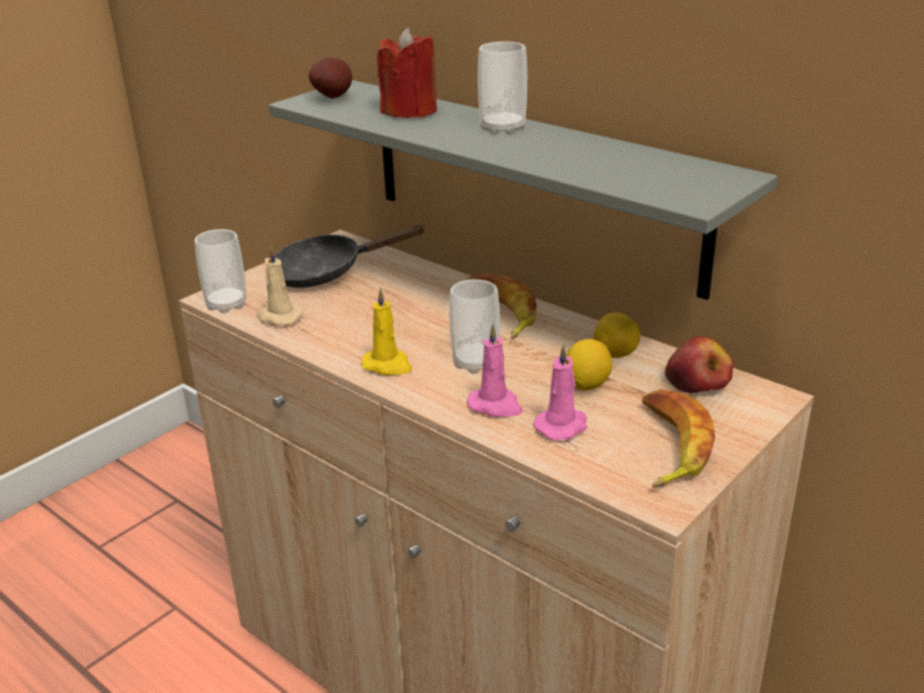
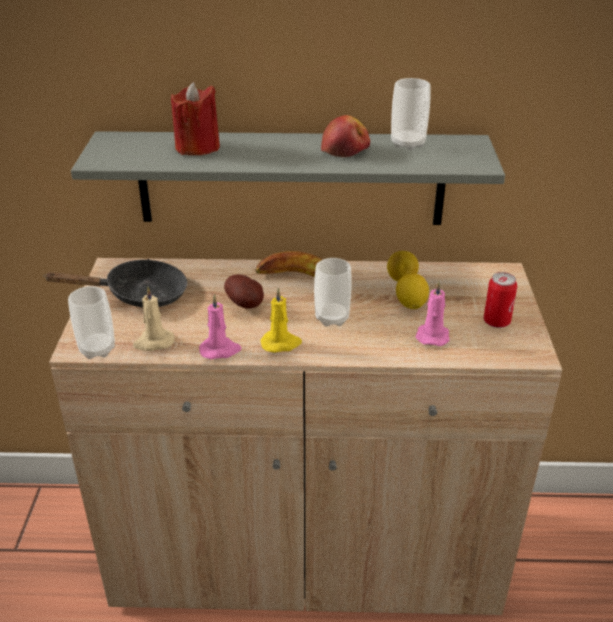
camera: 40 degrees left, 5 degrees up
black frying pan [275,225,426,288] -> black frying pan turned 135 degrees counterclockwise [44,259,187,307]
potato [309,57,353,99] -> potato moved to [224,274,264,309]
pink candle [467,324,523,417] -> pink candle moved to [199,294,242,359]
cup [478,41,527,135] -> cup moved to [391,78,431,151]
banana [642,389,715,488] -> can [484,272,517,328]
apple [665,336,734,393] -> apple moved to [321,115,370,157]

